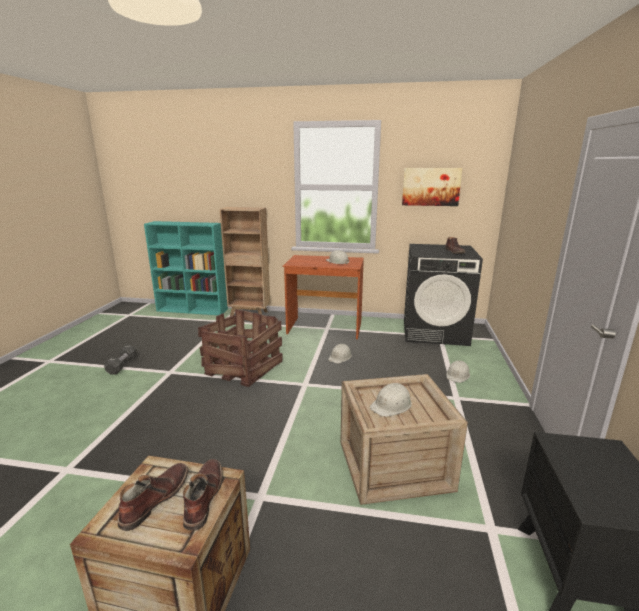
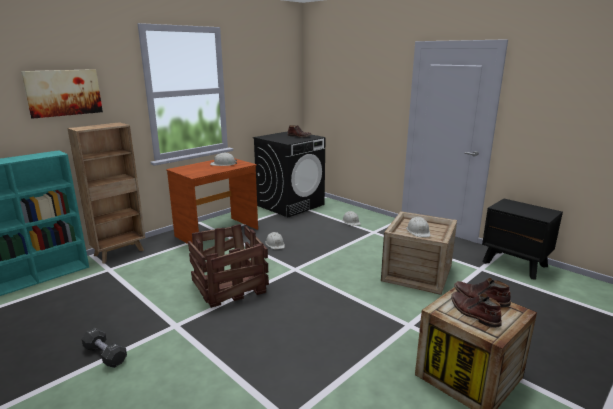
camera: 55 degrees left, 0 degrees up
picture [402,168,462,206] -> picture moved to [21,69,103,119]

